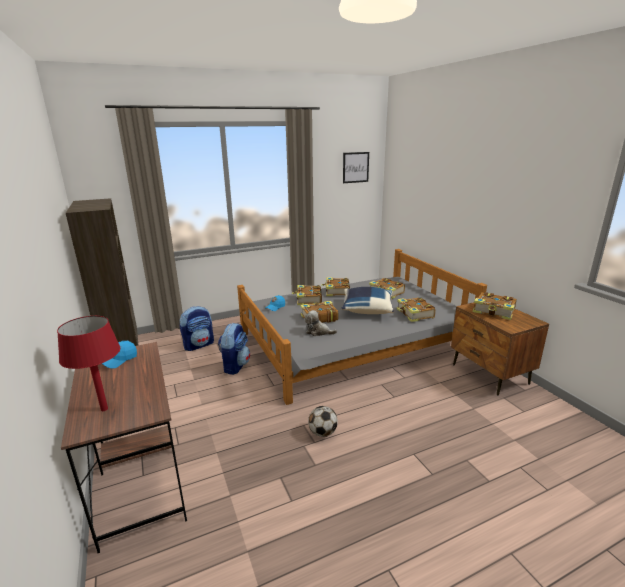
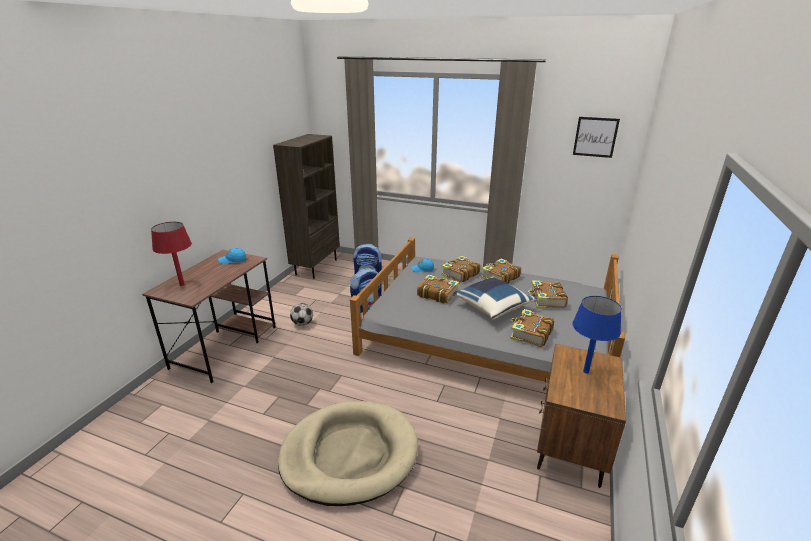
camera: 45 degrees right, 5 degrees up
plush toy [305,310,337,336] -> none
football [308,406,338,437] -> football moved to [290,303,313,326]
book [473,292,517,320] -> blue table lamp [572,296,622,373]
none -> beige dog bed [278,401,418,506]

